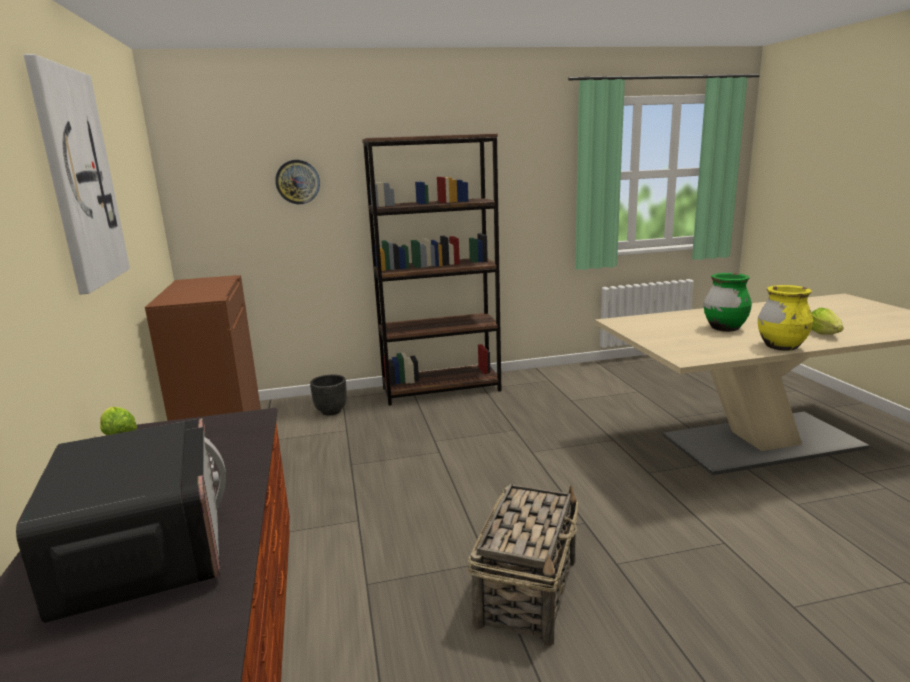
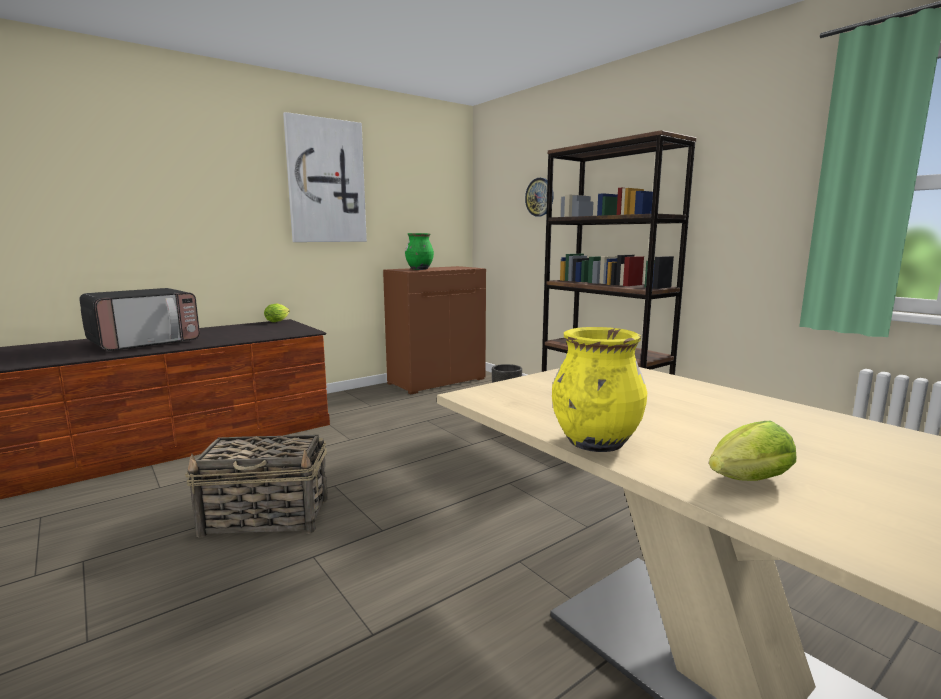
camera: 65 degrees right, 5 degrees down
green vase [704,273,752,332] -> green vase moved to [405,233,434,270]

